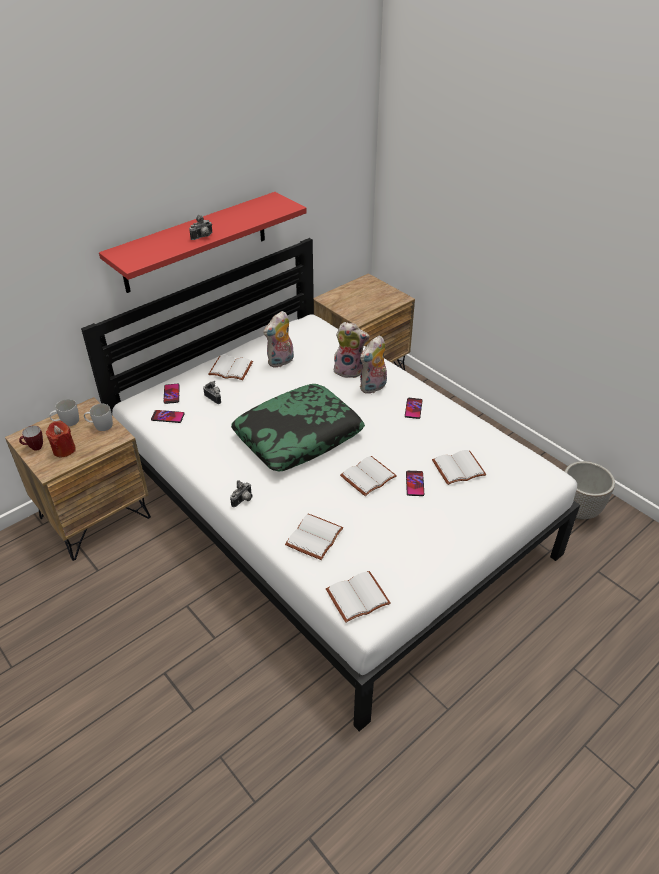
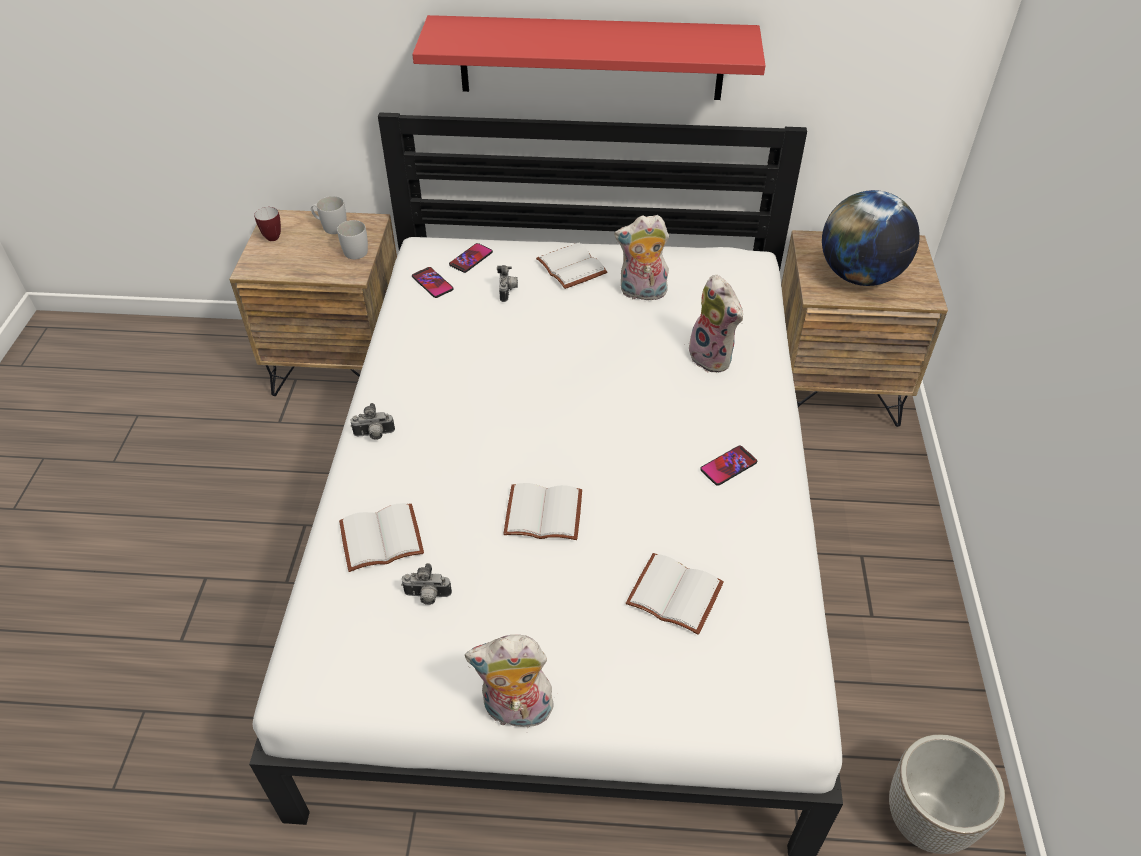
camera: 45 degrees right, 5 degrees up
red candle [45,421,76,458] -> none
camera [189,215,213,240] -> camera moved to [401,563,452,605]
pillow [231,384,365,471] -> none
white book [326,571,391,623] -> none
plush toy [360,336,387,394] -> plush toy moved to [465,635,555,728]
phone [406,471,424,496] -> none
none -> globe [822,190,920,286]

